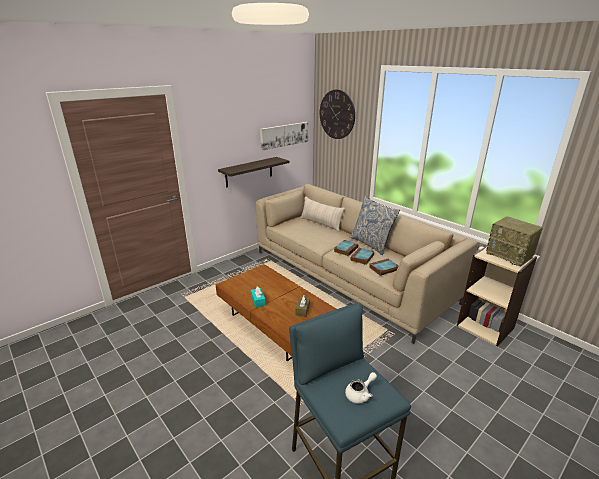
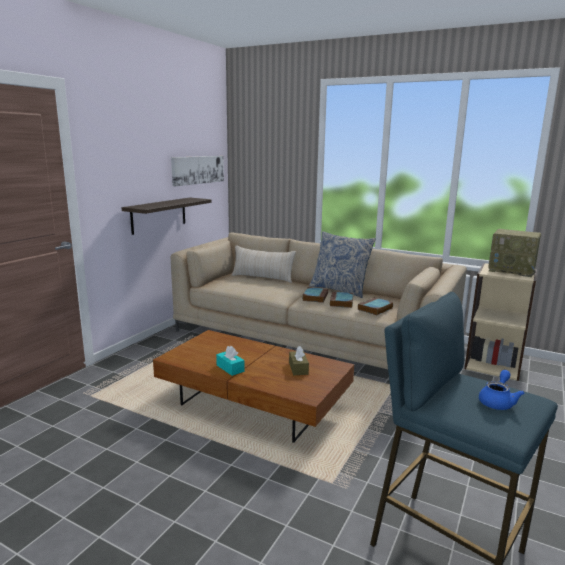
camera: 20 degrees left, 10 degrees down
wall clock [320,90,355,139] -> none
white teapot [345,372,377,404] -> blue teapot [479,370,525,410]

